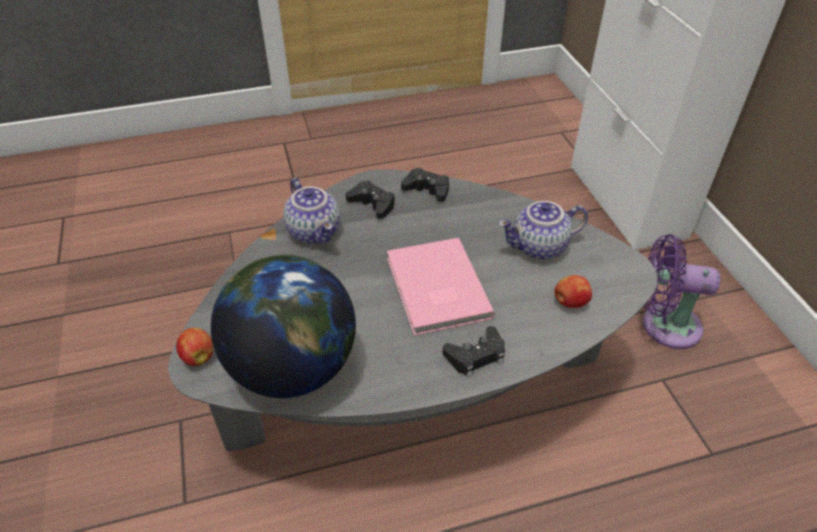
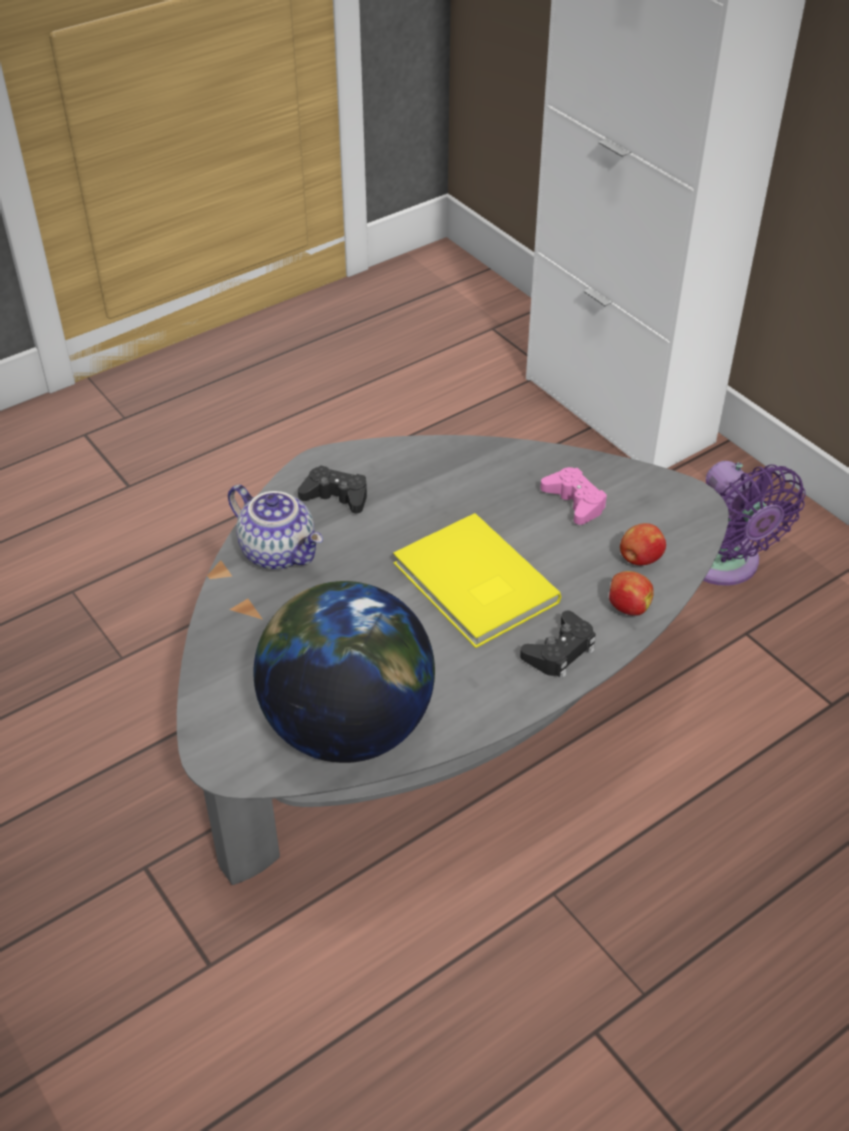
camera: 20 degrees left, 0 degrees up
apple [176,327,214,366] -> apple moved to [609,571,654,616]
pink book [387,238,495,336] -> yellow book [393,513,561,648]
black game controller [401,168,449,202] -> none
teapot [498,201,588,260] -> pink game controller [540,467,607,525]
purple fan [643,234,720,349] -> purple fan turned 105 degrees counterclockwise [703,461,805,586]

